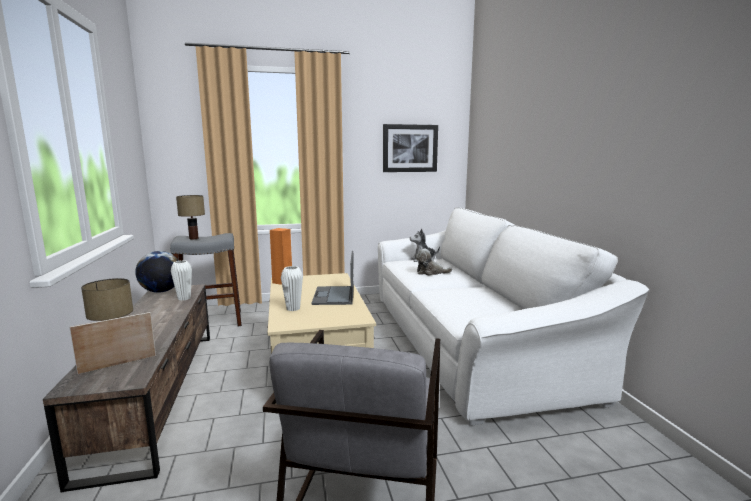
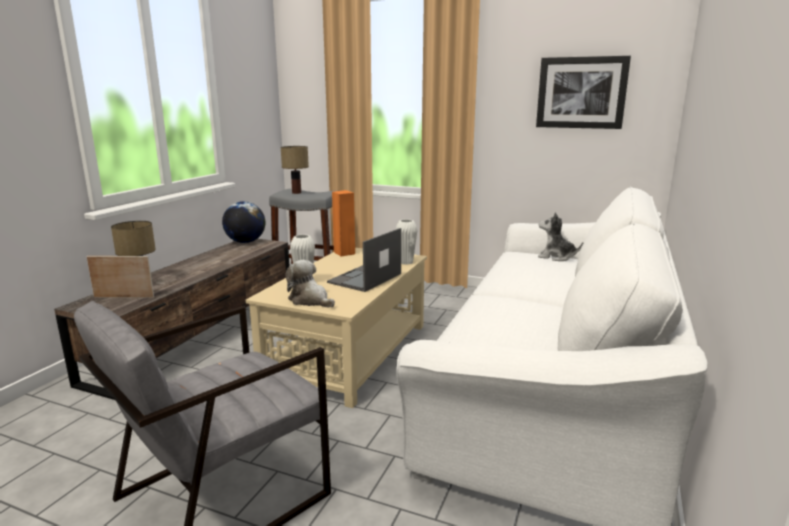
camera: 35 degrees right, 5 degrees up
white vase [171,260,192,301] -> white vase moved to [396,219,417,265]
plush toy [415,249,452,275] -> plush toy moved to [285,260,335,307]

